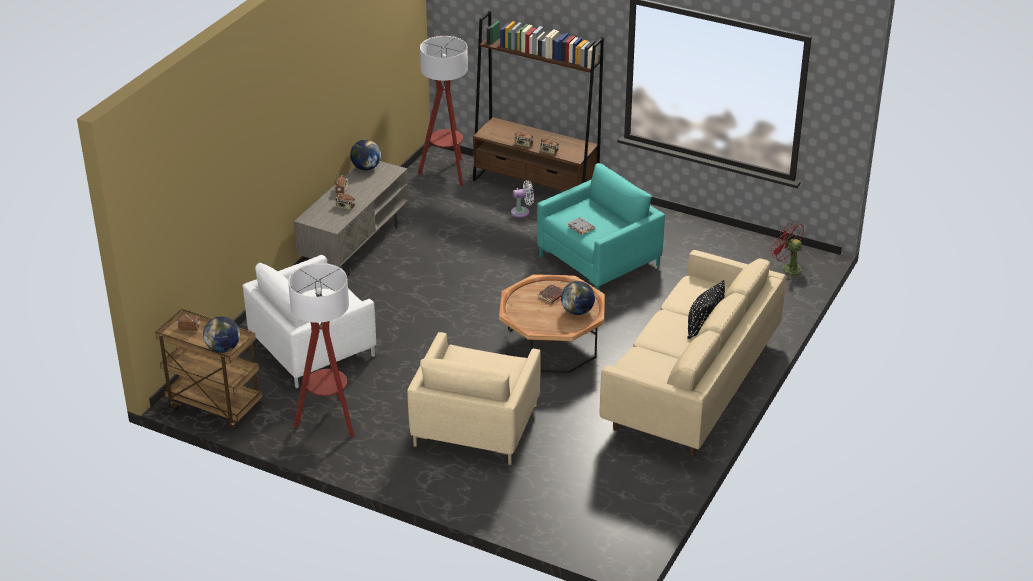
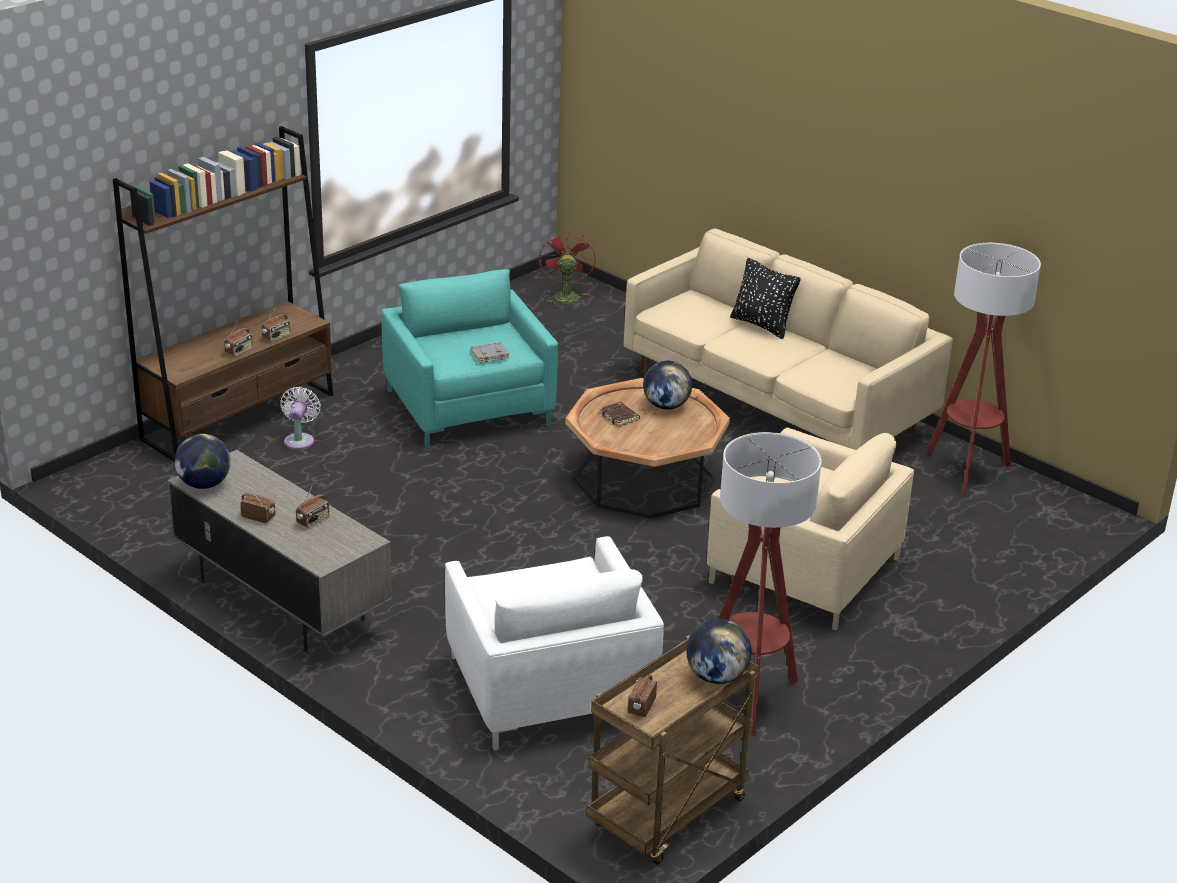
camera: 75 degrees left, 5 degrees down
floor lamp [418,36,468,186] -> floor lamp moved to [925,243,1041,497]
red fan [770,221,804,278] -> red fan turned 120 degrees clockwise [539,232,596,307]

